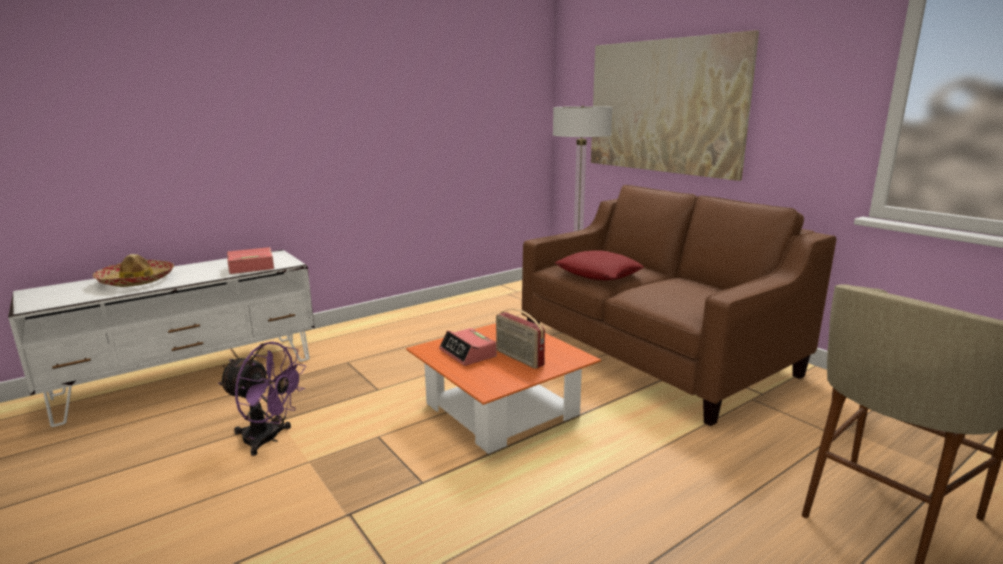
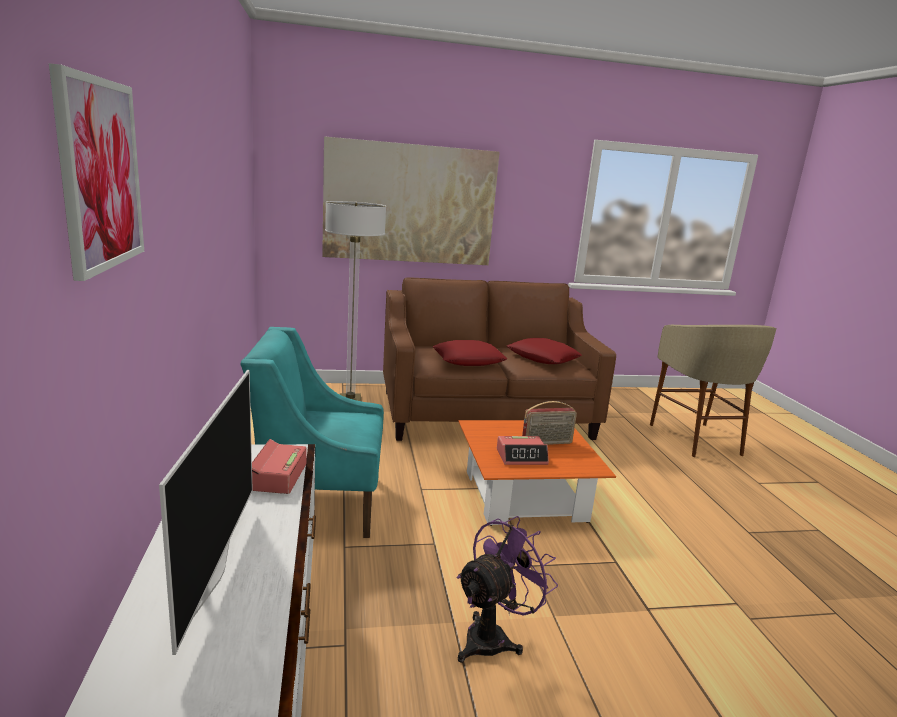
camera: 65 degrees left, 0 degrees up
hat [93,254,174,287] -> television [159,370,253,655]
none -> picture [49,63,144,281]
none -> turquoise armchair [241,327,384,538]
none -> red pillow [507,338,582,364]

